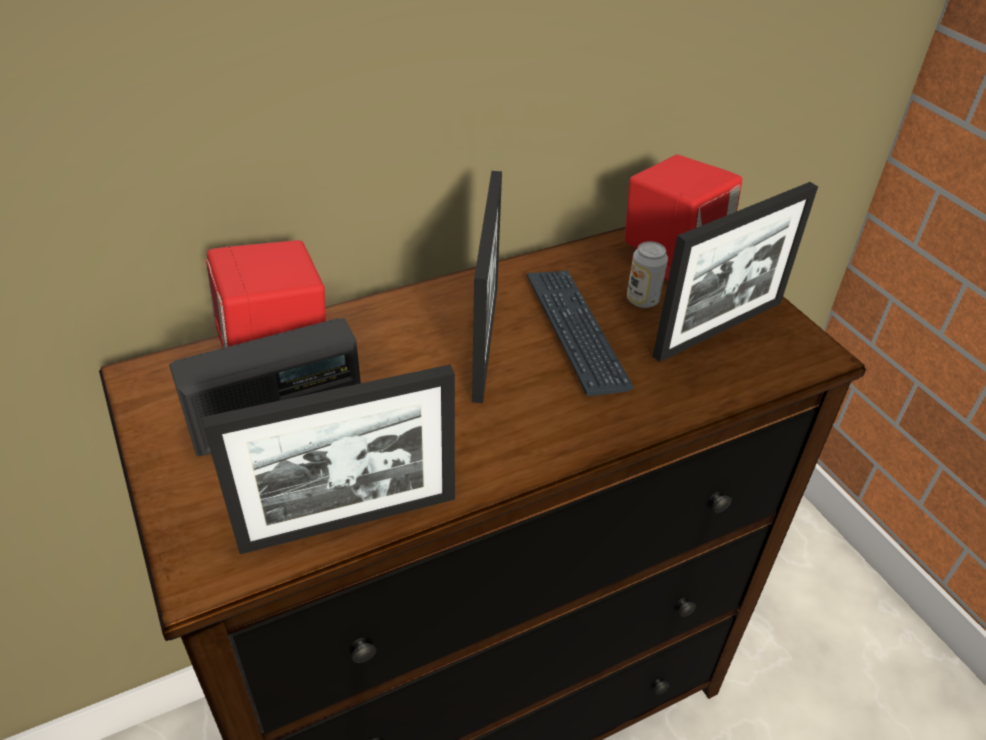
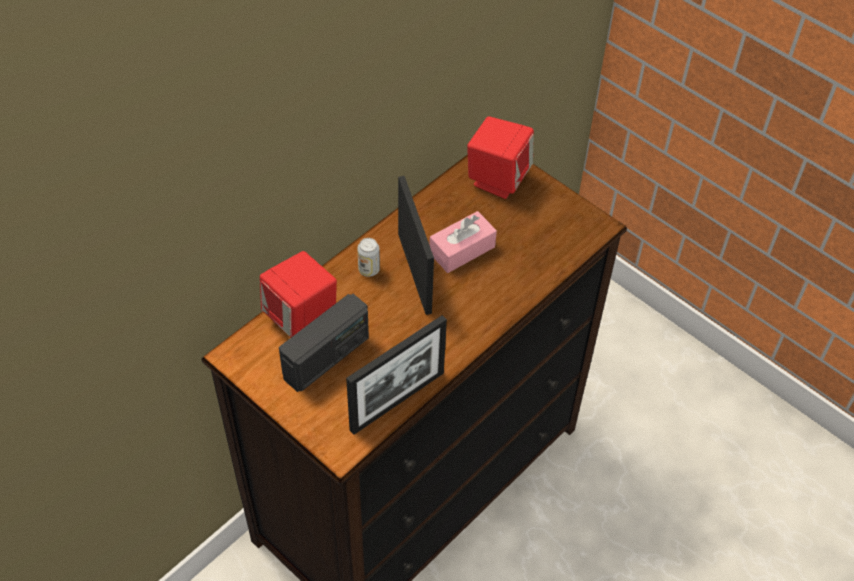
camera: 20 degrees left, 10 degrees up
keyboard [527,270,634,396] -> pink tissue box [429,211,497,273]
can [627,241,668,308] -> can moved to [357,238,380,277]
picture frame [653,182,818,362] -> none

